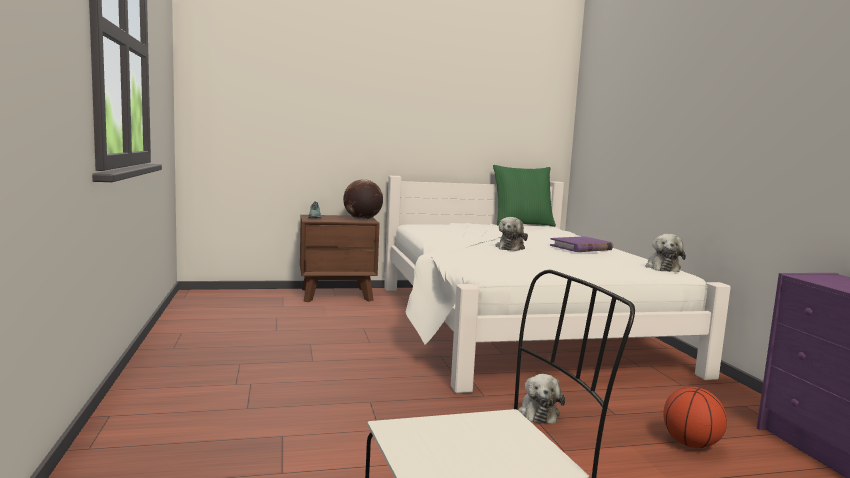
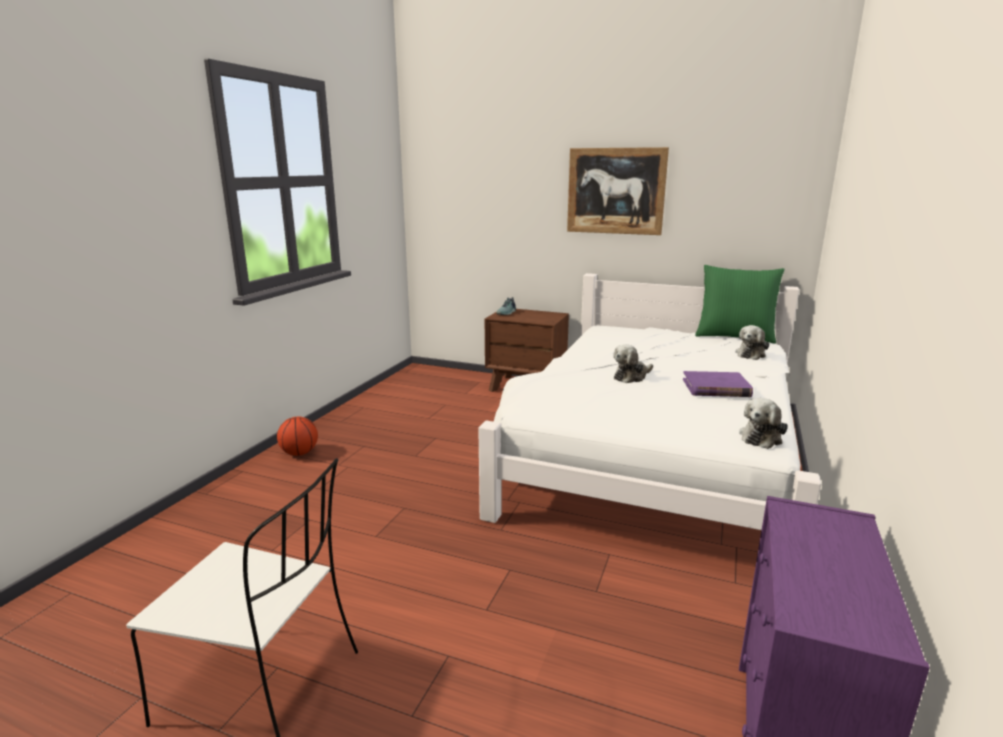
camera: 35 degrees right, 10 degrees up
globe [343,179,383,220] -> none
plush toy [518,374,565,424] -> plush toy moved to [735,325,769,360]
basketball [663,387,727,448] -> basketball moved to [277,416,318,456]
none -> picture [567,147,669,235]

